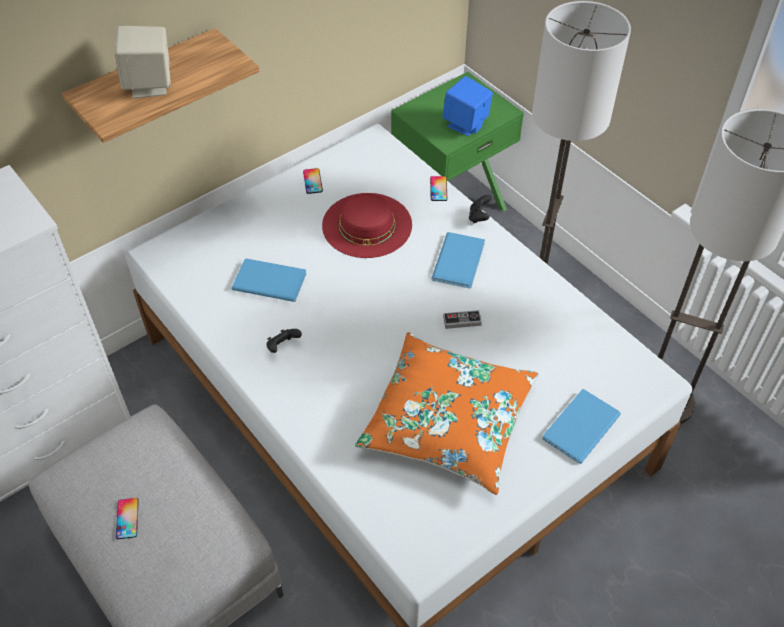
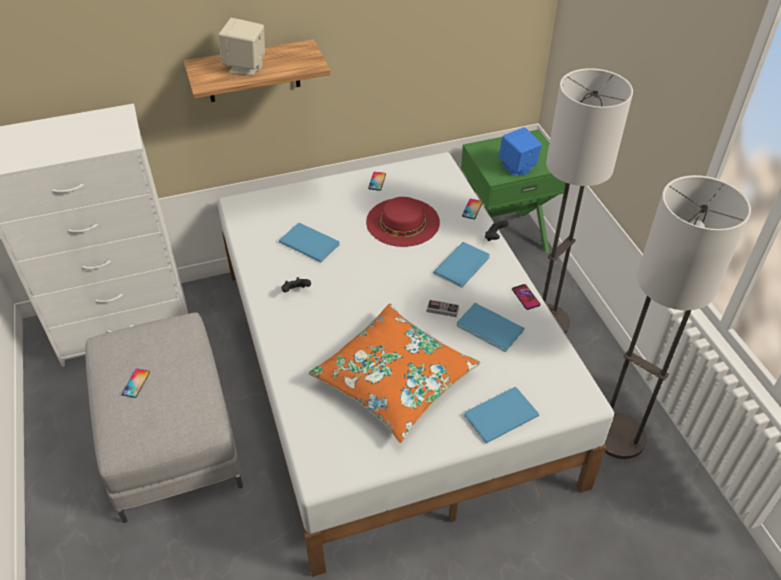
camera: 20 degrees right, 5 degrees down
none -> blue book [457,303,524,352]
none -> phone [512,284,540,310]

